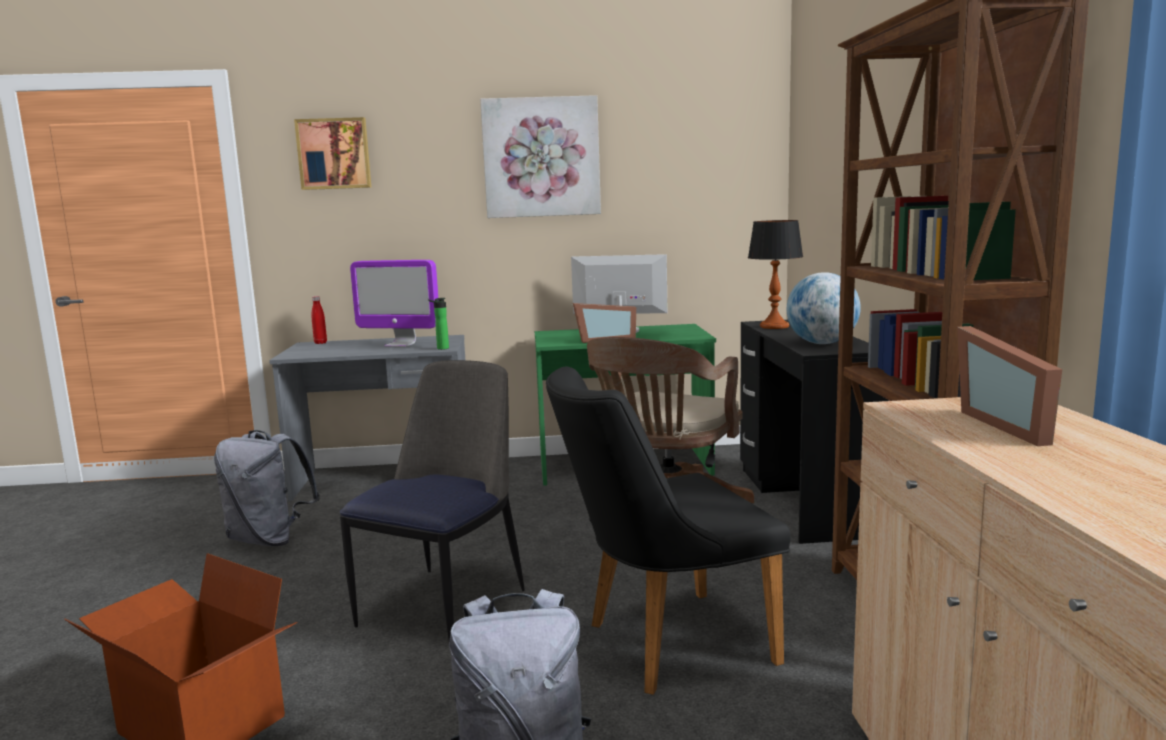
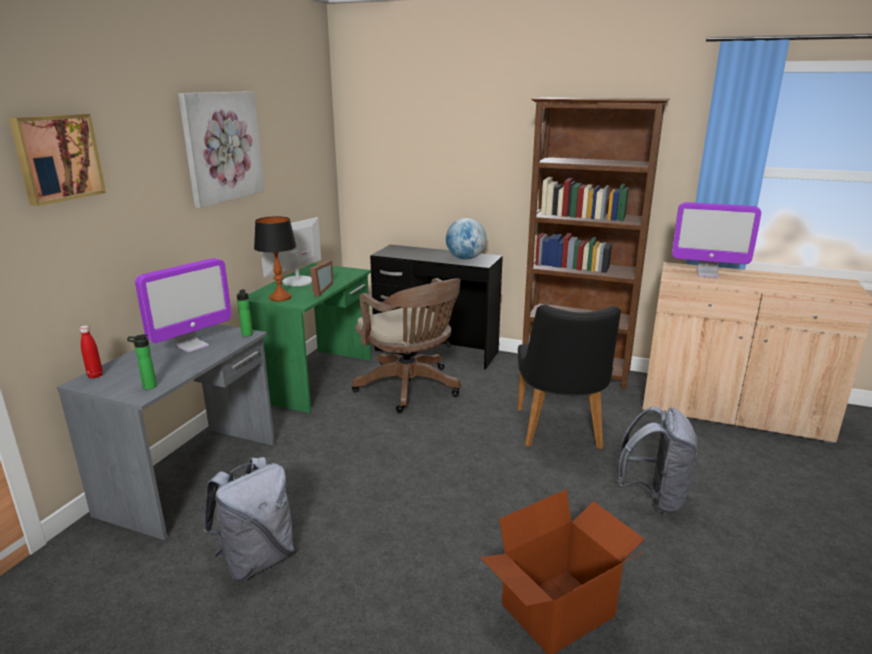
camera: 65 degrees left, 10 degrees up
chair [340,360,525,641] -> none
table lamp [748,220,803,329] -> table lamp moved to [254,216,297,301]
picture frame [957,326,1062,446] -> monitor [672,202,761,278]
none -> bottle [127,334,157,390]

